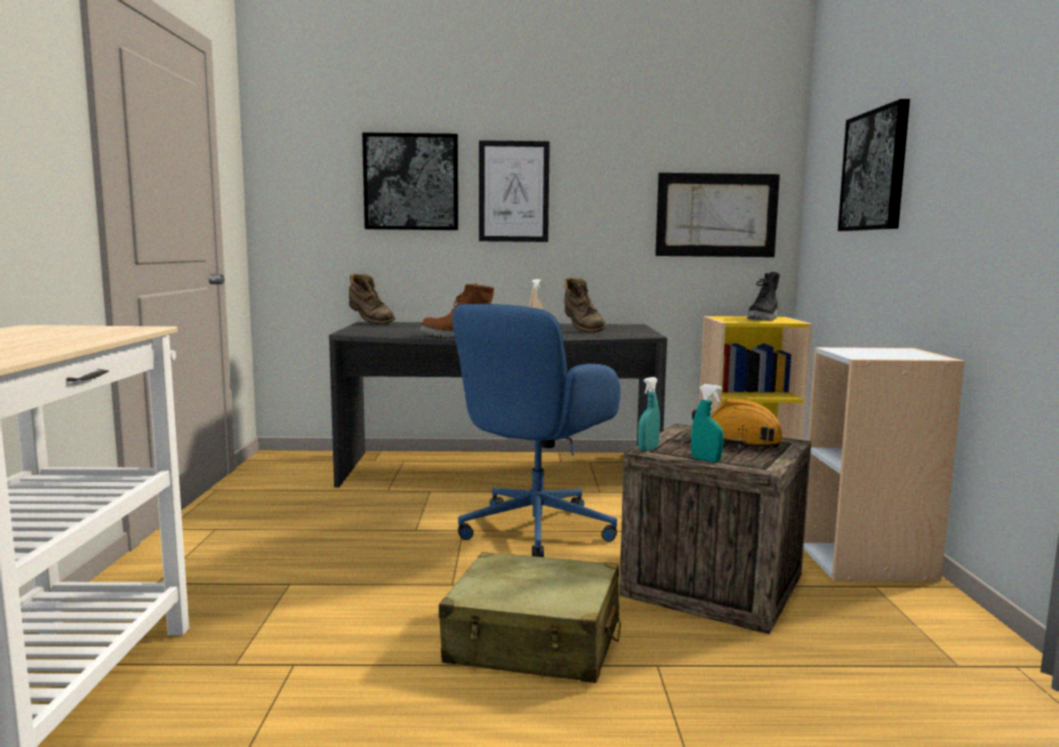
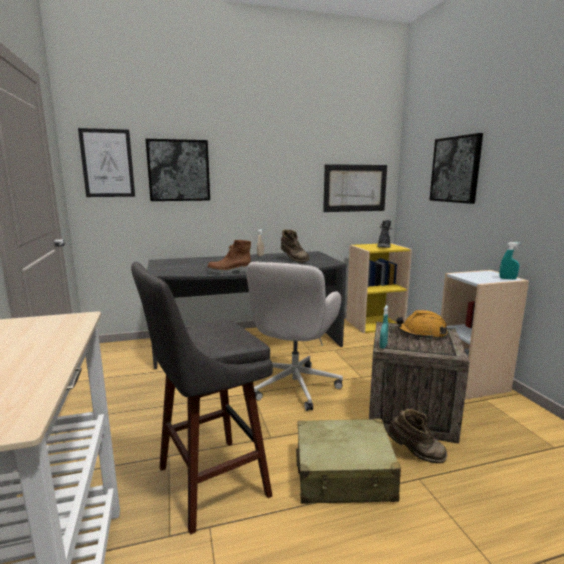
camera: 15 degrees left, 5 degrees up
brown boot [349,273,396,325] -> brown boot moved to [387,409,447,463]
blue office chair [452,304,621,557] -> white office chair [246,262,343,411]
picture [479,140,550,242] -> picture moved to [78,128,135,197]
turquoise spray bottle [691,384,724,462] -> turquoise spray bottle moved to [500,242,520,280]
none -> grey stool [131,262,273,535]

